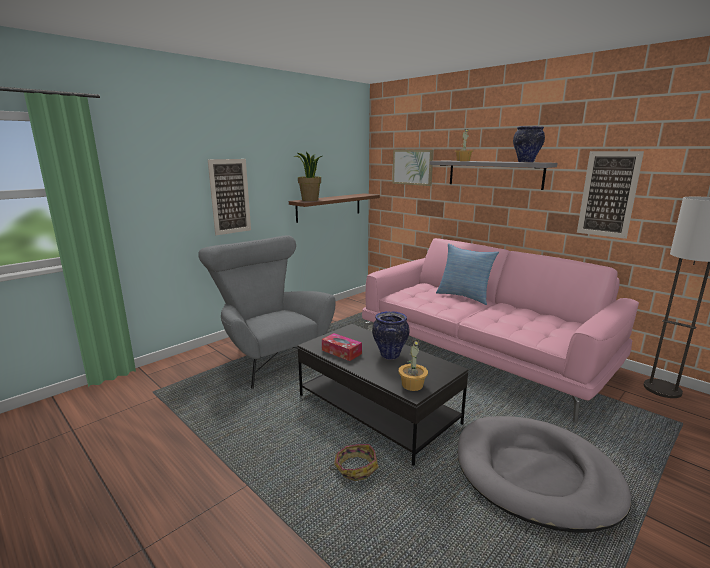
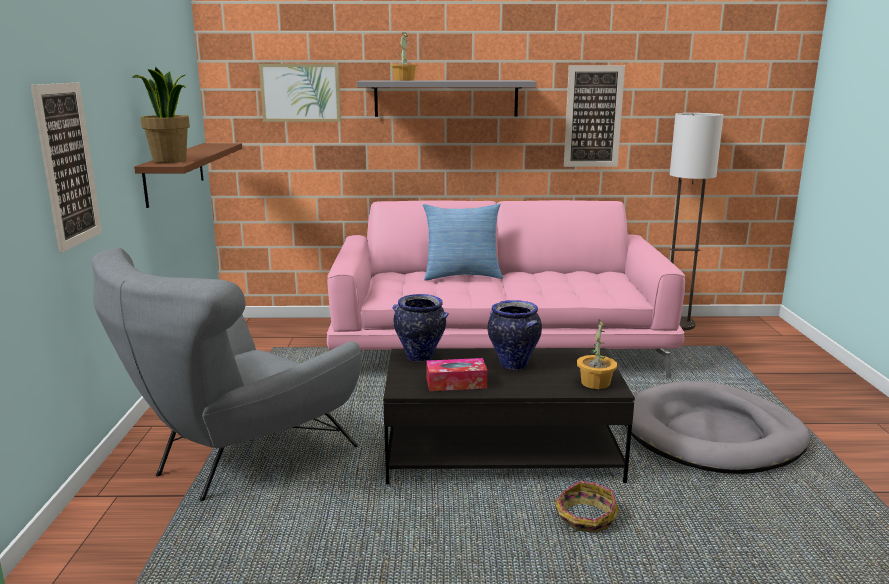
camera: 45 degrees left, 0 degrees up
grey armchair [198,235,336,389] -> grey armchair turned 60 degrees counterclockwise [92,248,361,501]
vase [513,126,545,162] -> vase moved to [393,294,449,362]

